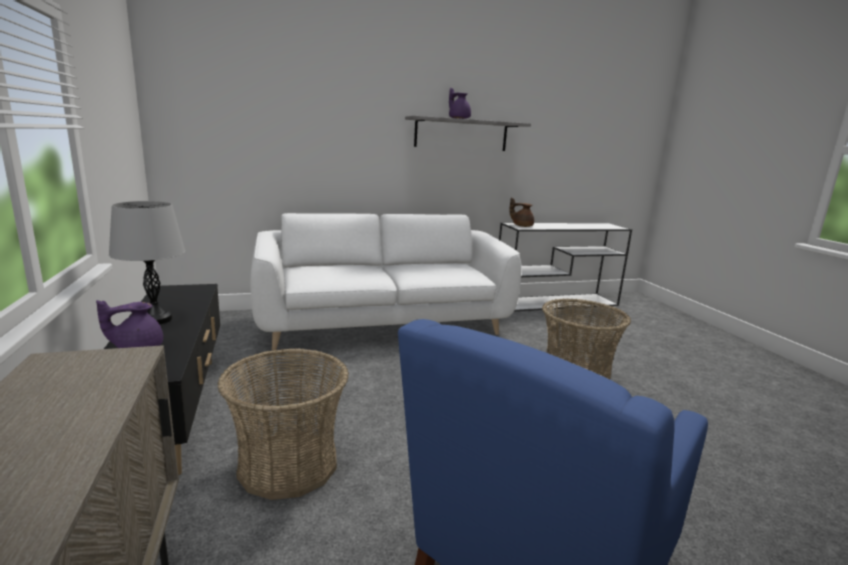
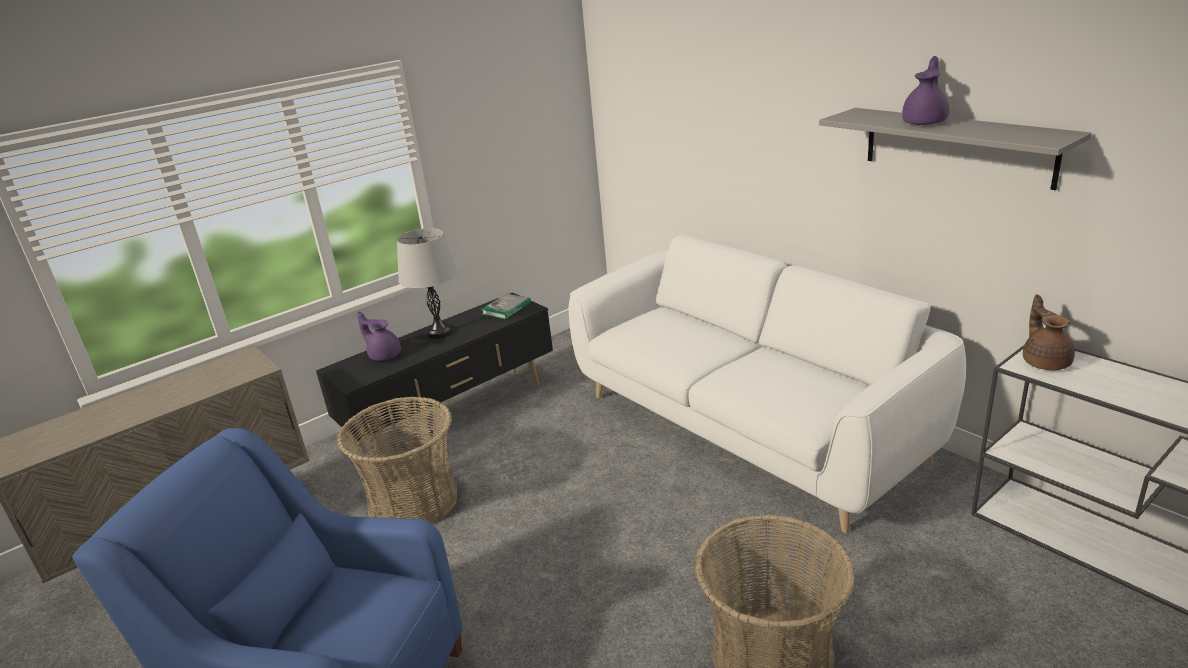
camera: 70 degrees right, 10 degrees up
none -> book [481,293,531,319]

